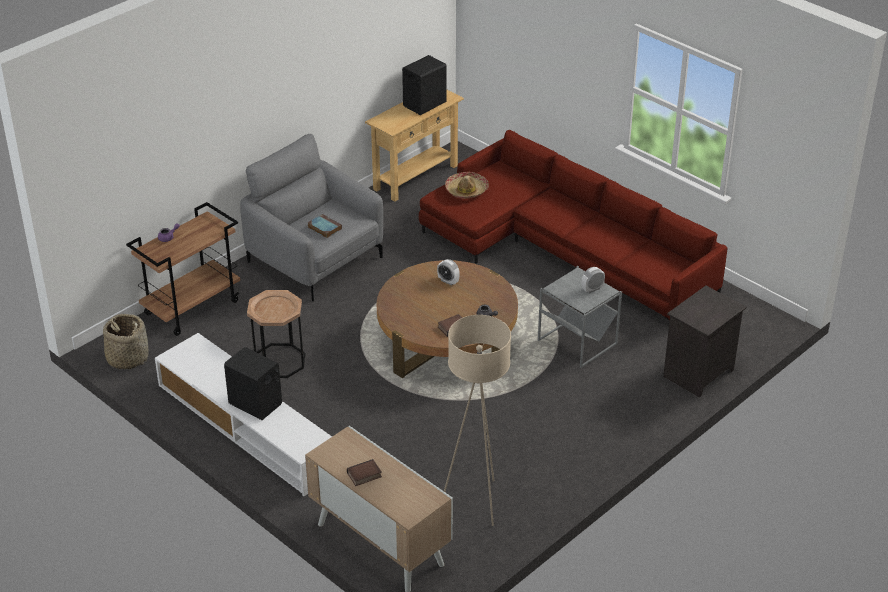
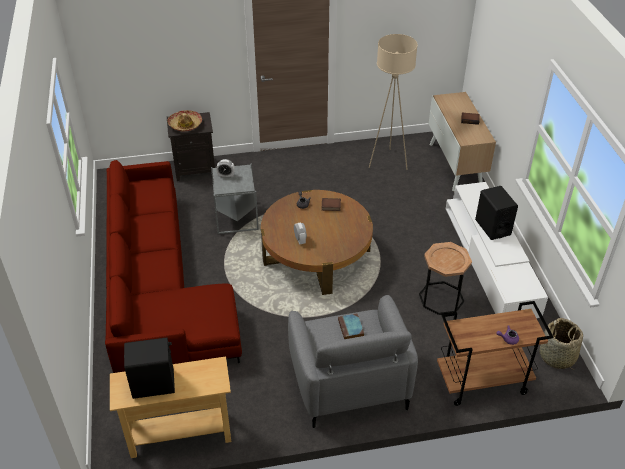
camera: 145 degrees left, 5 degrees up
hat [445,172,489,199] -> hat moved to [167,110,202,132]

